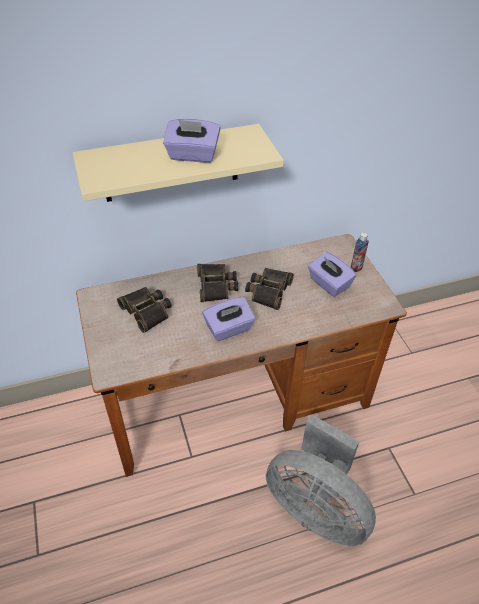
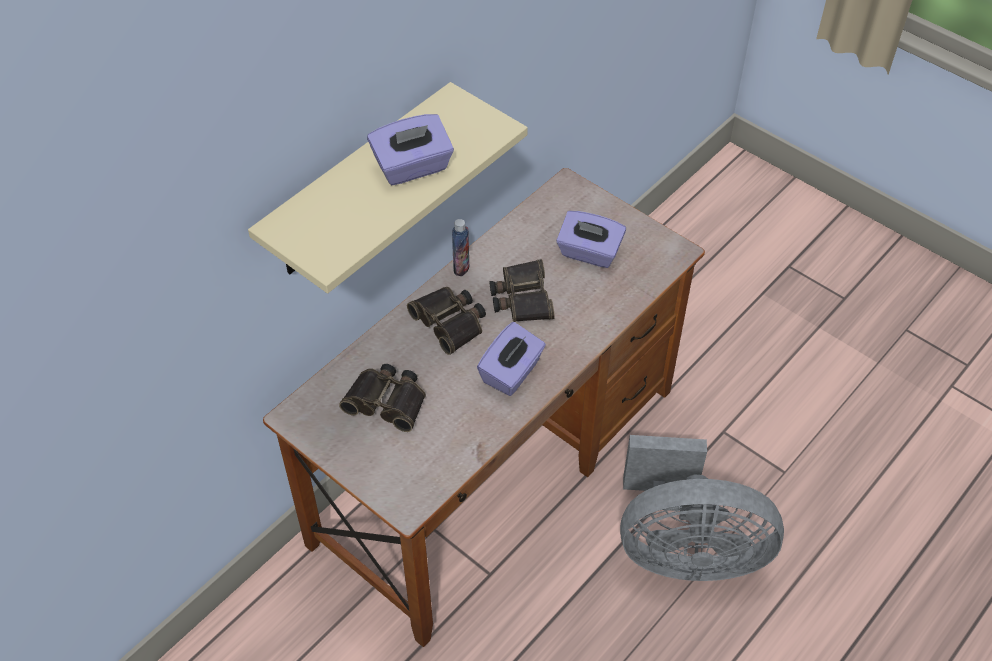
camera: 30 degrees left, 5 degrees up
bottle [351,232,369,272] -> bottle moved to [452,219,469,276]

